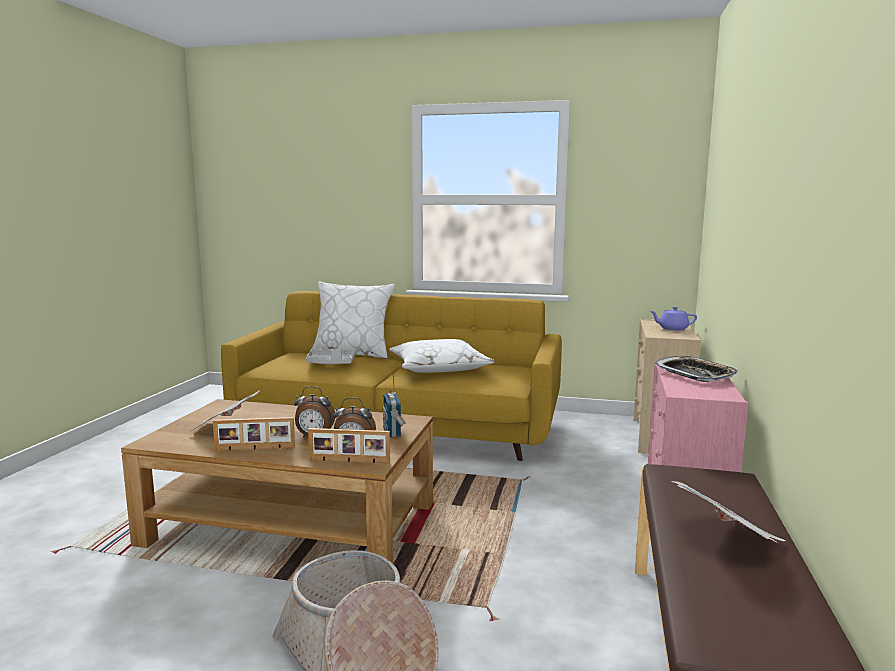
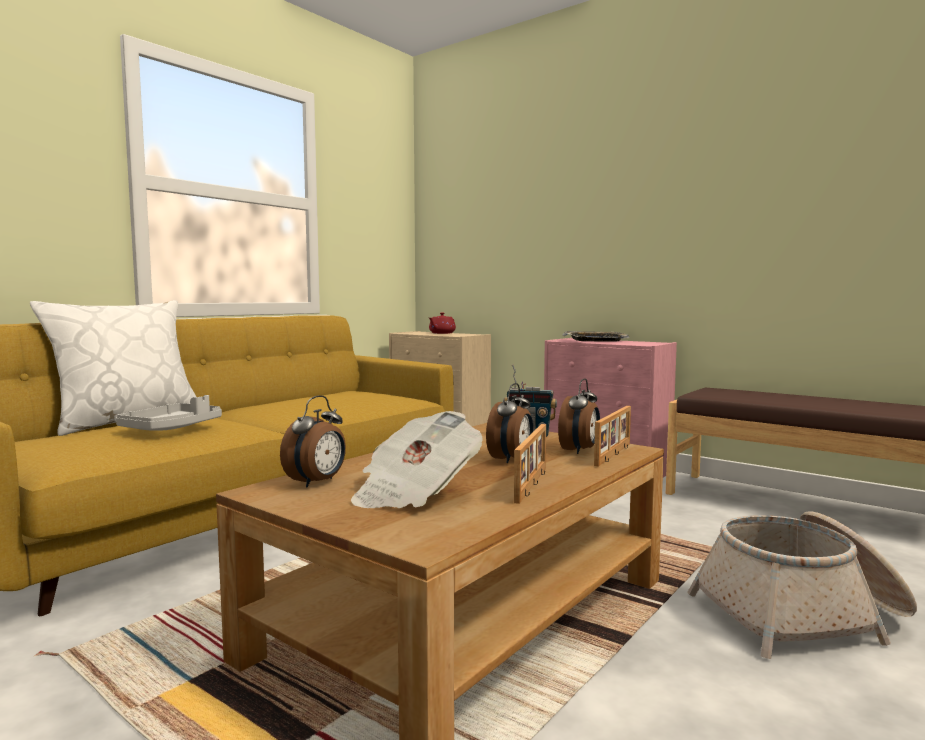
camera: 65 degrees left, 5 degrees down
white pillow [389,339,495,373] -> none
purple teapot [650,307,697,331] -> red teapot [429,313,456,334]
newspaper [671,481,785,542] -> none
none -> alarm clock [280,395,346,487]

